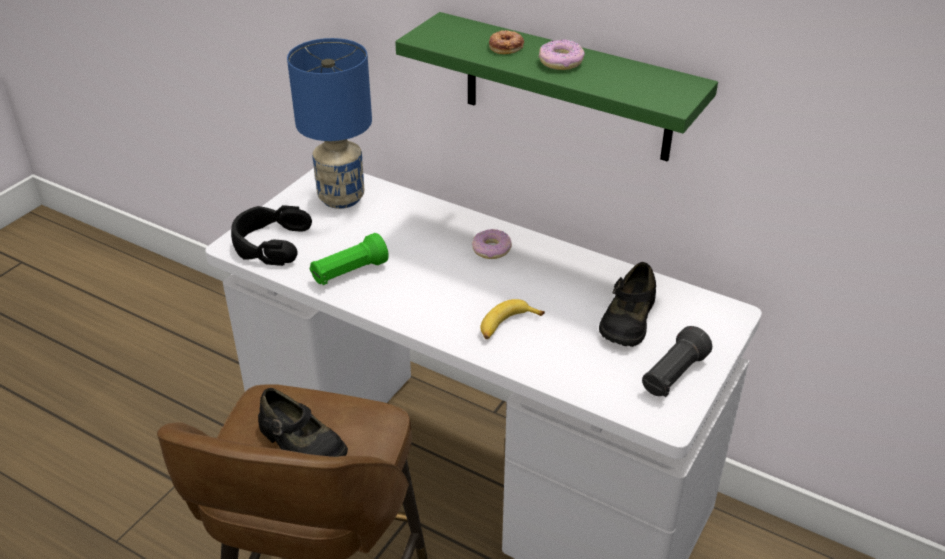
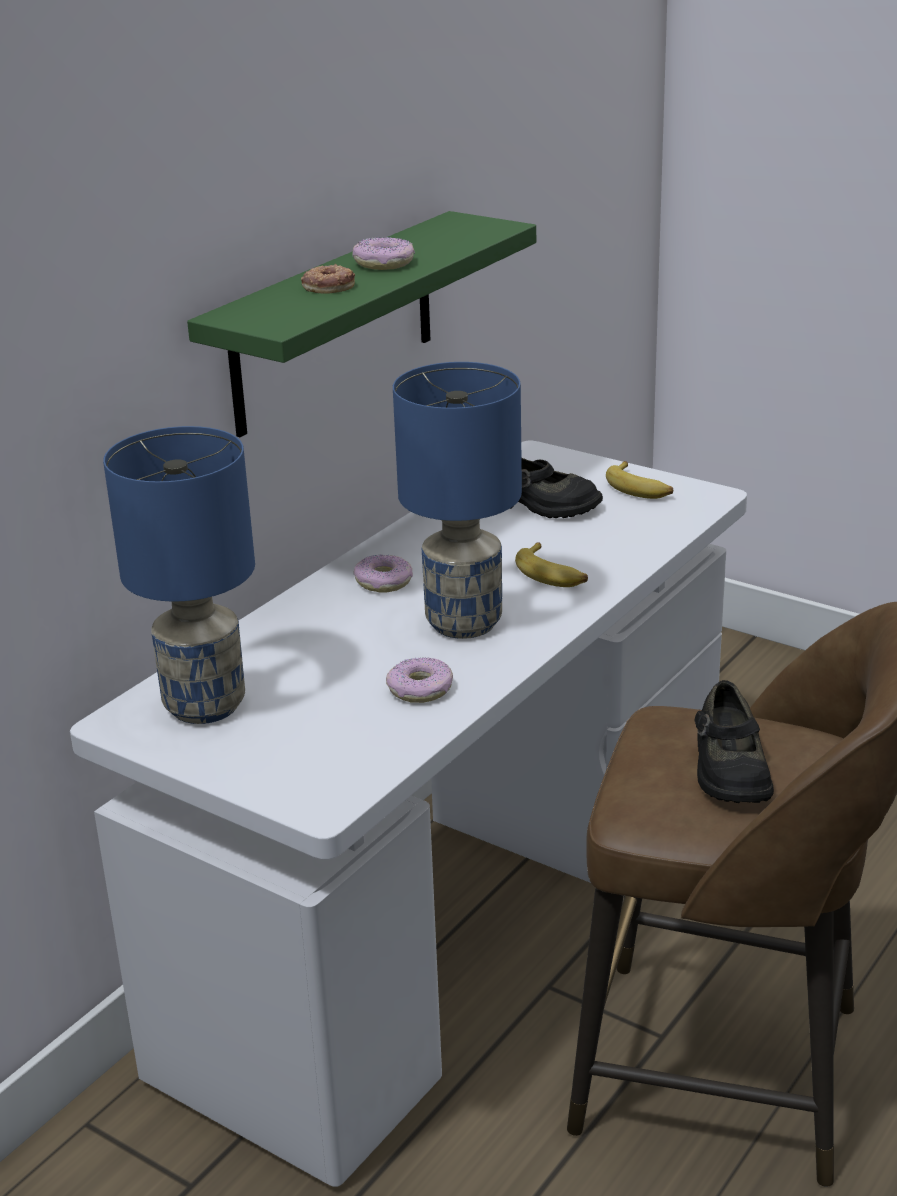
camera: 85 degrees left, 10 degrees down
black headphones [231,205,312,266] -> none
black shoe [258,388,348,457] -> black shoe turned 135 degrees clockwise [695,680,774,803]
green flashlight [309,233,389,285] -> donut [386,658,453,703]
black flashlight [642,326,712,397] -> banana [606,461,673,499]
none -> blue table lamp [393,362,522,639]

